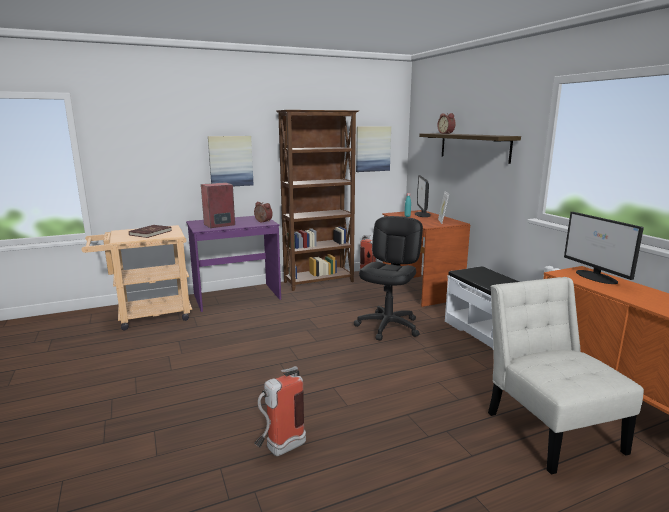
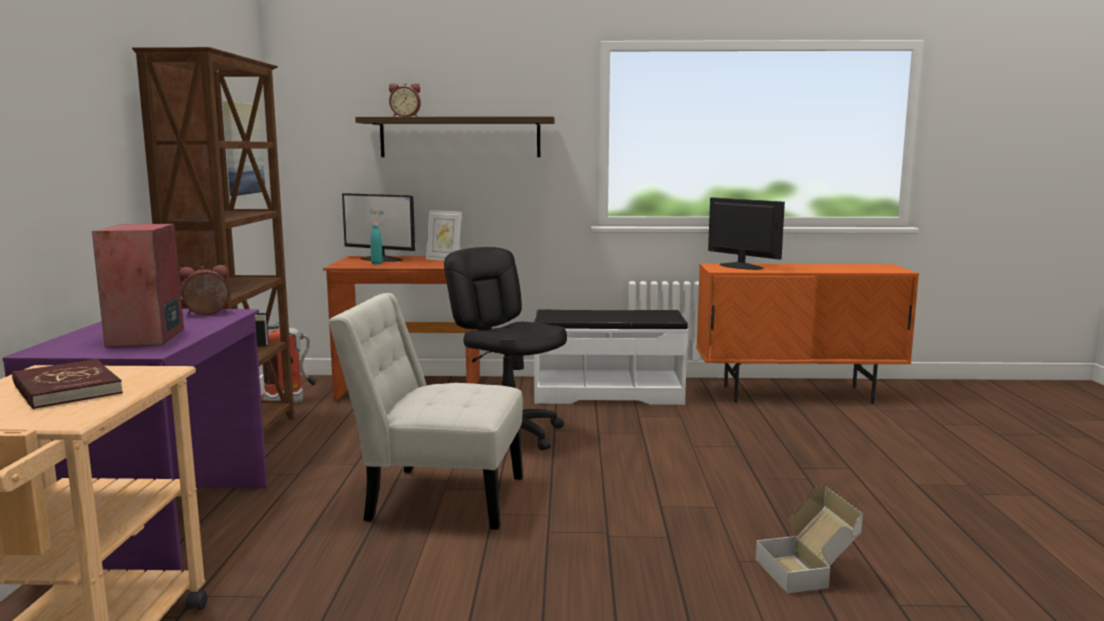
camera: 65 degrees left, 5 degrees down
picture [208,136,254,186] -> none
fire extinguisher [254,366,306,456] -> cardboard box [755,486,863,593]
white chair [488,277,644,475] -> white chair moved to [329,293,523,530]
monitor [564,212,644,284] -> monitor turned 135 degrees counterclockwise [708,197,785,270]

